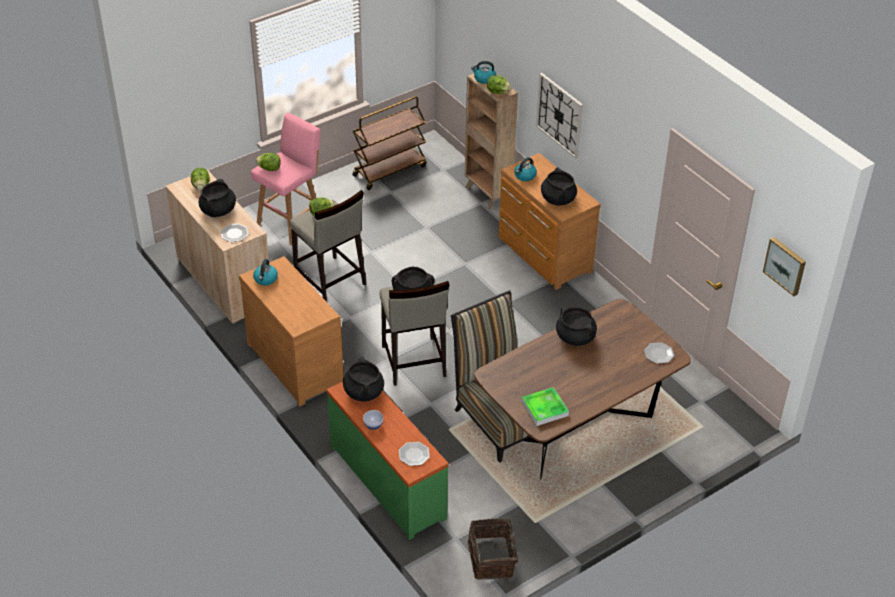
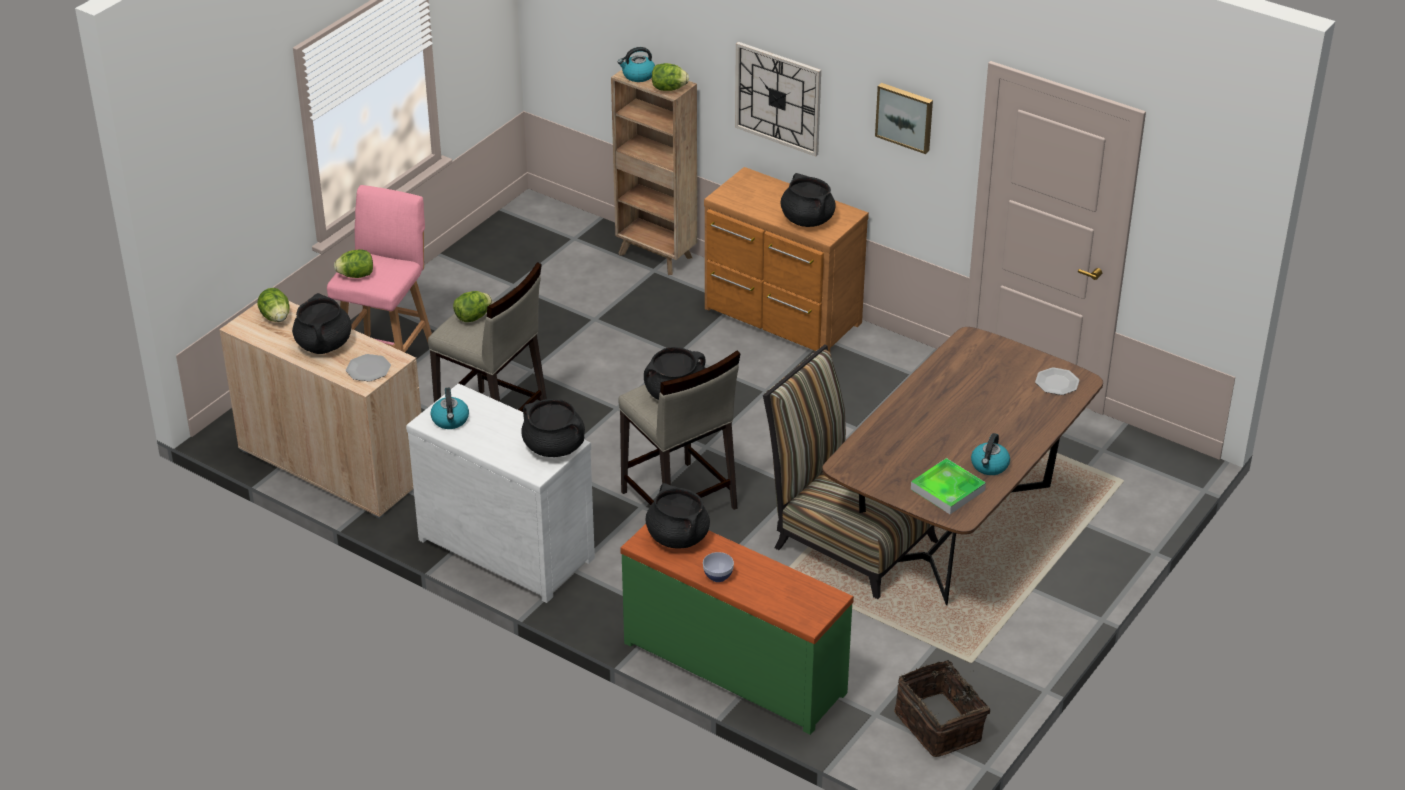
camera: 20 degrees left, 5 degrees down
brown dresser [239,256,344,406] -> white dresser [406,383,595,603]
brown cart [352,96,426,190] -> none
plate [399,442,430,466] -> none
kettle [514,157,537,181] -> kettle moved to [971,433,1010,475]
black cooking pot [556,307,597,346] -> black cooking pot moved to [521,399,585,457]
picture [763,237,806,296] -> picture moved to [875,83,933,154]

